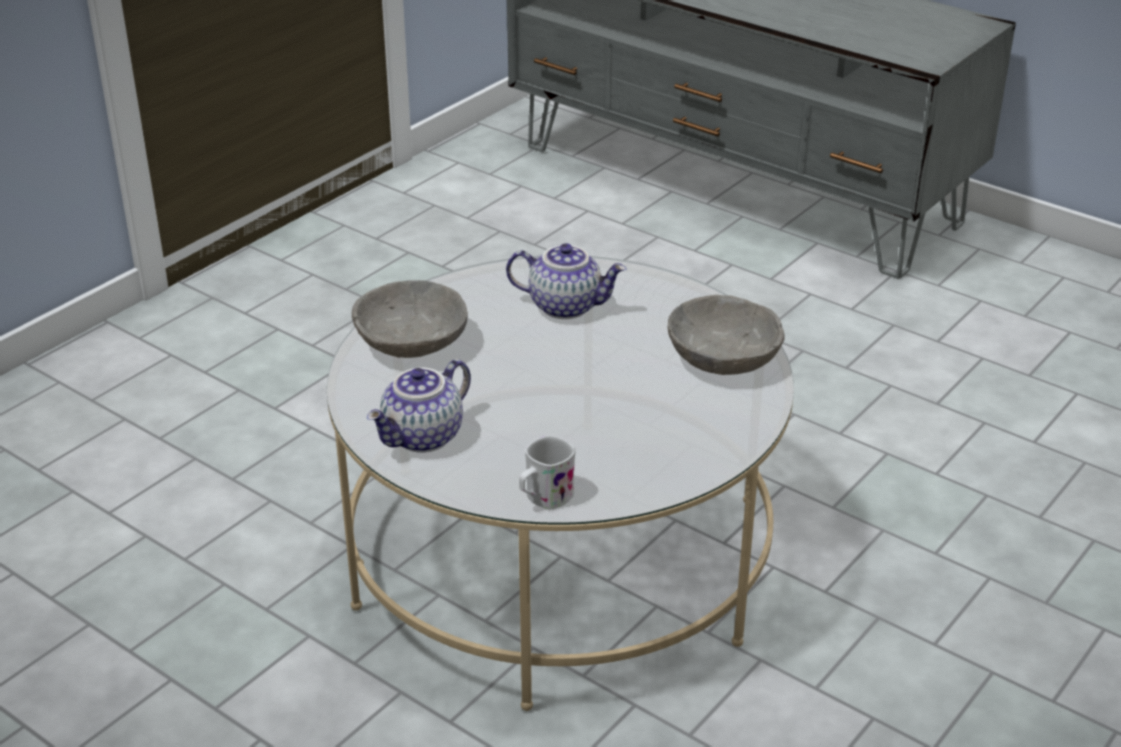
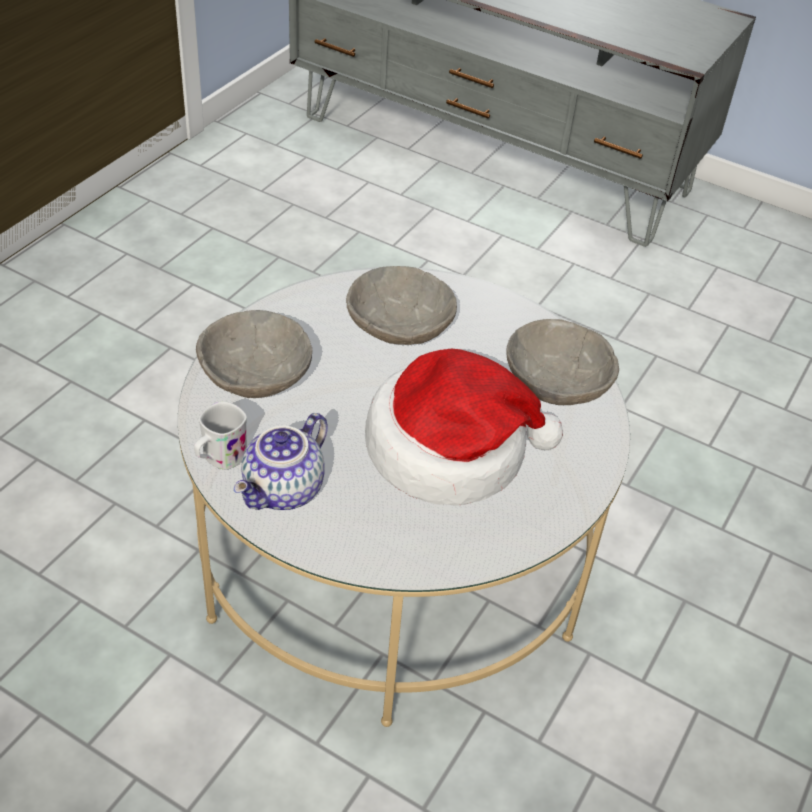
camera: 10 degrees left, 10 degrees up
teapot [506,243,626,319] -> grey bowl [346,266,457,345]
white mug [519,435,576,509] -> white mug moved to [194,401,247,470]
none -> hat [365,349,563,506]

